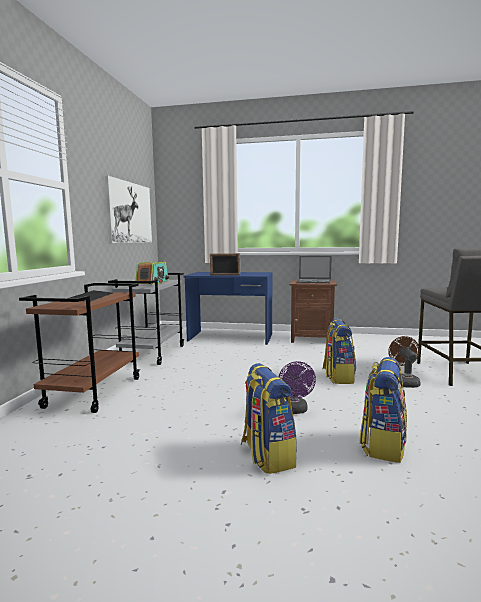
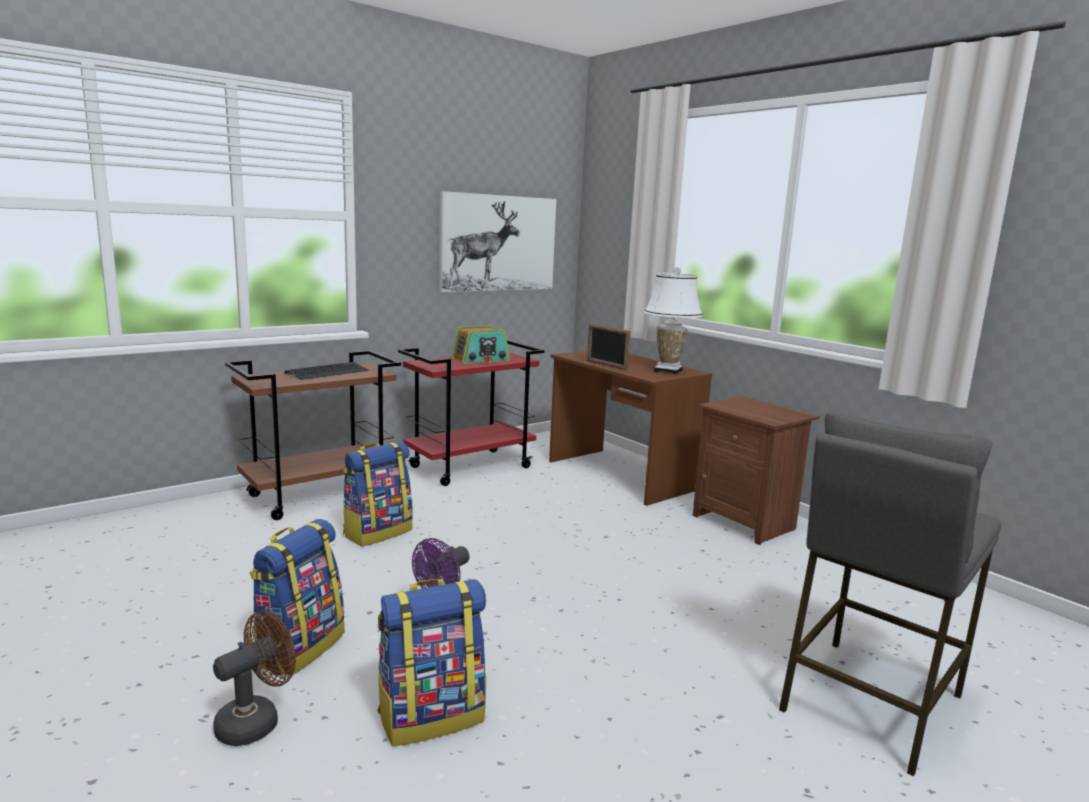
camera: 40 degrees right, 5 degrees up
grey cart [108,273,184,365] -> red cart [398,341,545,486]
blue desk [184,272,273,345] -> brown desk [549,351,712,506]
laptop [296,256,332,283] -> none
backpack [323,319,356,384] -> backpack moved to [343,441,412,546]
brown fan [388,336,420,388] -> brown fan moved to [213,610,296,746]
none -> white table lamp [644,267,703,375]

